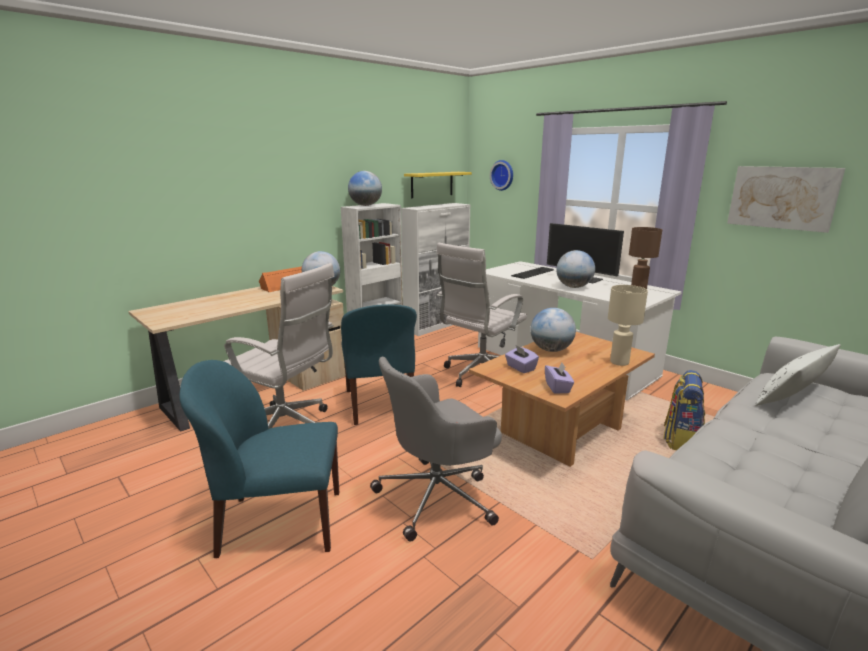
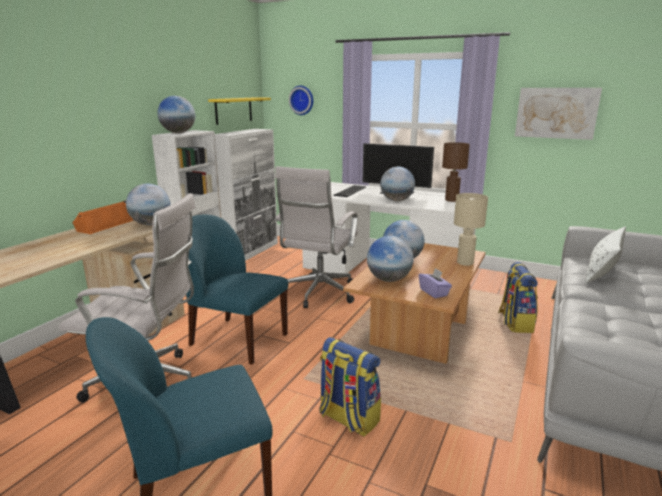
camera: 20 degrees left, 0 degrees up
blue chair [341,304,417,425] -> blue chair turned 150 degrees clockwise [186,215,288,365]
grey office chair [370,357,502,542] -> backpack [319,337,381,437]
purple tissue box [505,345,539,373] -> globe [367,236,414,282]

